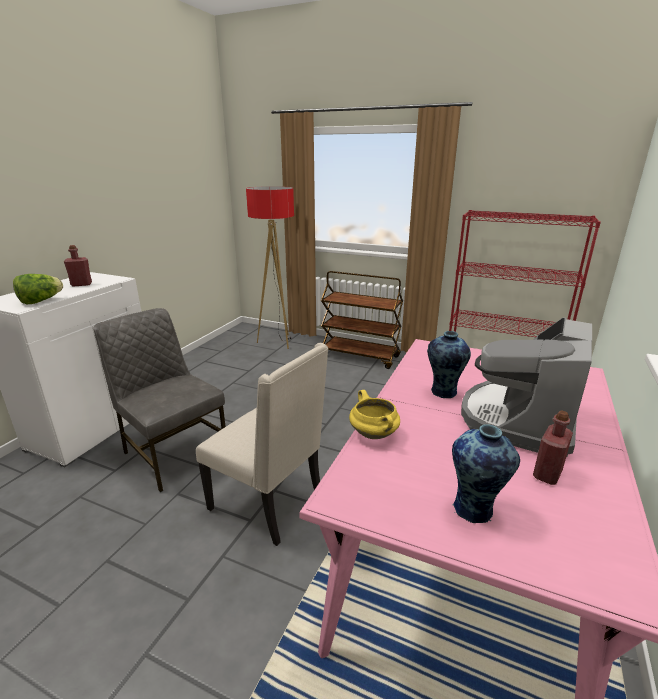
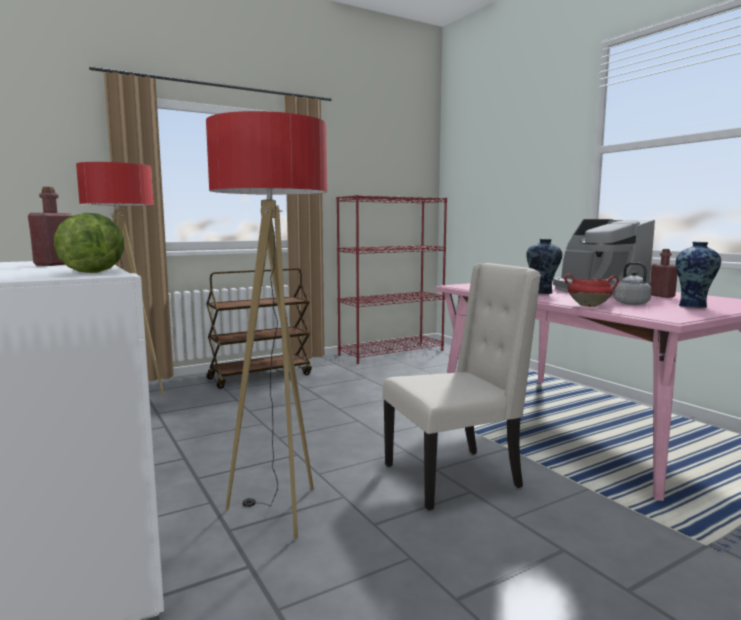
camera: 55 degrees left, 15 degrees down
grey chair [94,308,226,492] -> floor lamp [206,111,327,539]
yellow cooking pot [349,390,400,439] -> red cooking pot [564,274,619,307]
none -> grey kettle [613,262,652,305]

